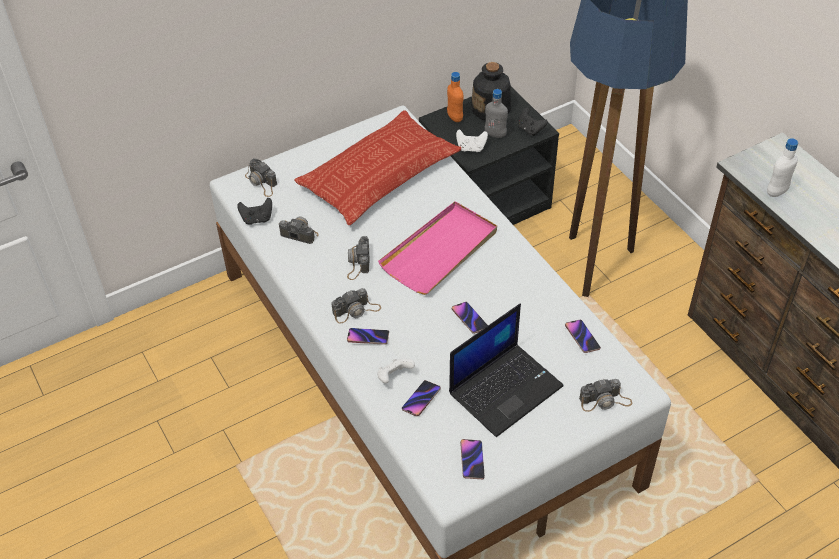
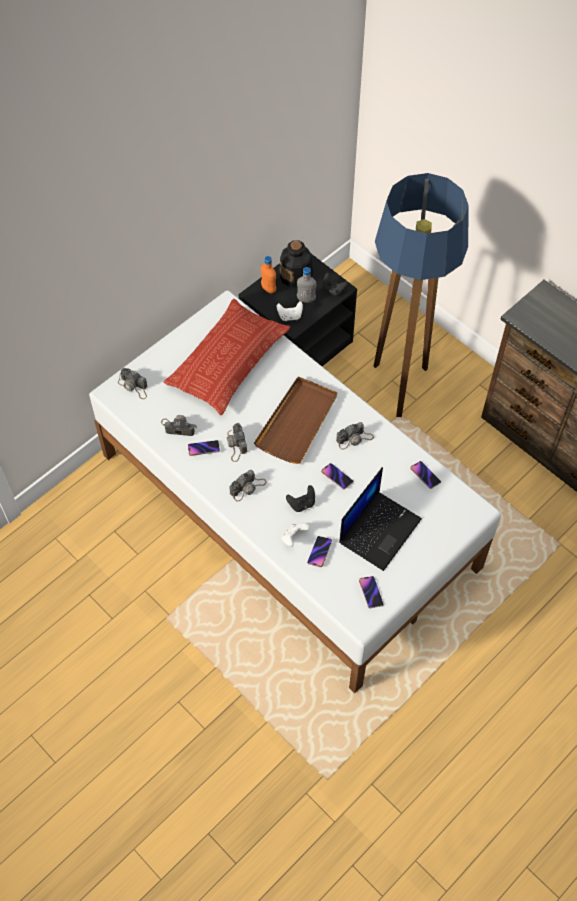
camera: 15 degrees left, 10 degrees up
black game controller [237,198,272,225] -> black game controller moved to [286,485,315,512]
phone [347,328,389,345] -> phone moved to [188,440,220,456]
pink tray [378,202,497,295] -> brown tray [254,377,337,464]
camera [579,379,632,412] -> camera moved to [336,422,374,450]
white bottle [767,138,798,197] -> none

